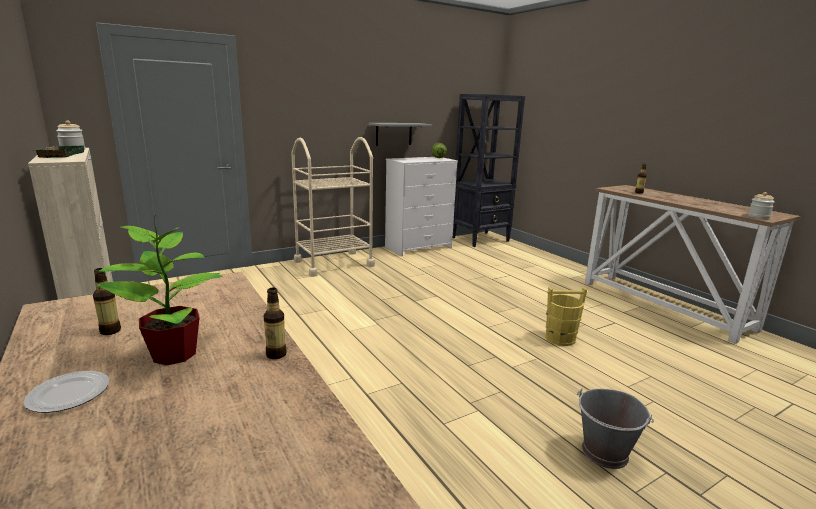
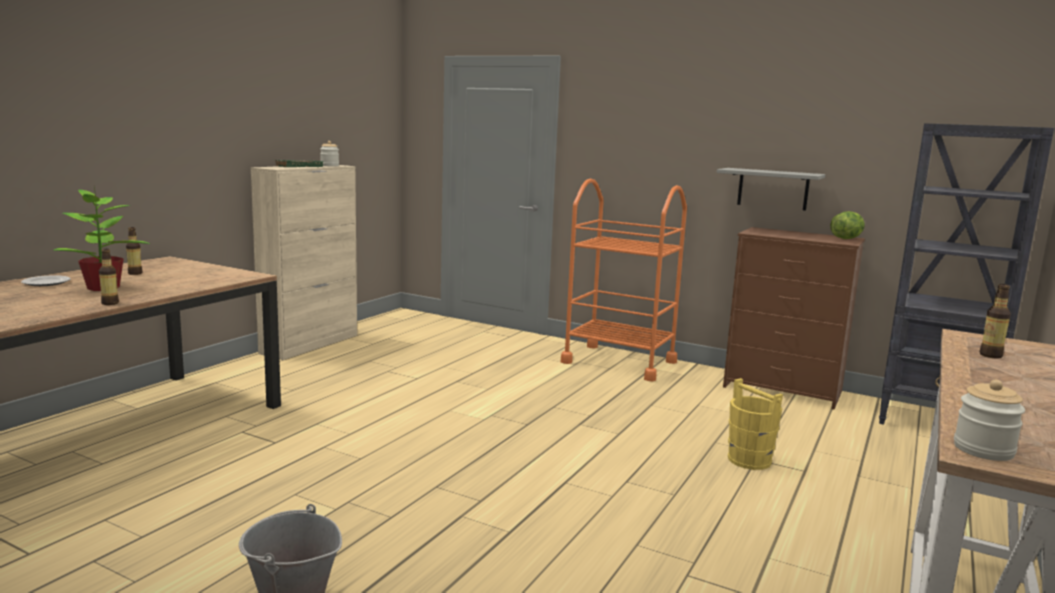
camera: 60 degrees right, 5 degrees down
beige cart [291,137,375,277] -> orange cart [561,179,687,381]
white dresser [385,157,458,256] -> brown dresser [723,227,865,409]
yellow bucket [545,287,587,346] -> yellow bucket moved to [728,378,783,470]

